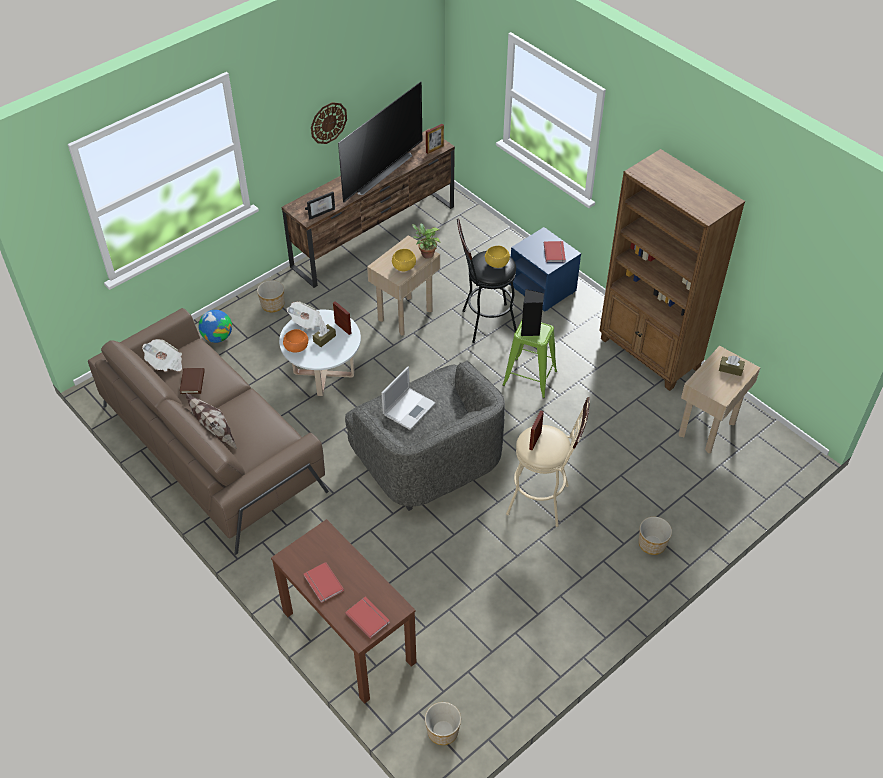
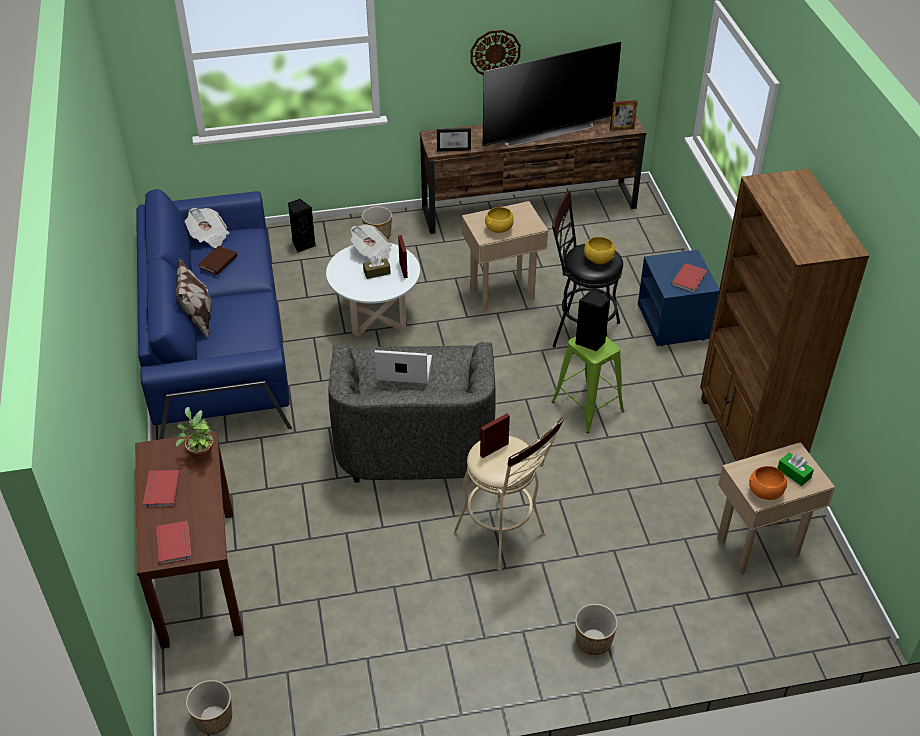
camera: 30 degrees right, 5 degrees down
brown sofa [88,308,329,555] -> blue sofa [136,189,292,439]
globe [198,310,232,343] -> black speaker [288,199,316,253]
orange bowl [283,329,308,352] -> orange bowl moved to [749,466,787,500]
laptop [382,366,436,430] -> laptop turned 150 degrees counterclockwise [375,350,432,384]
potted plant [412,224,441,259] -> potted plant moved to [176,407,215,463]
brown tissue box [719,356,745,376] -> green tissue box [777,452,814,486]

